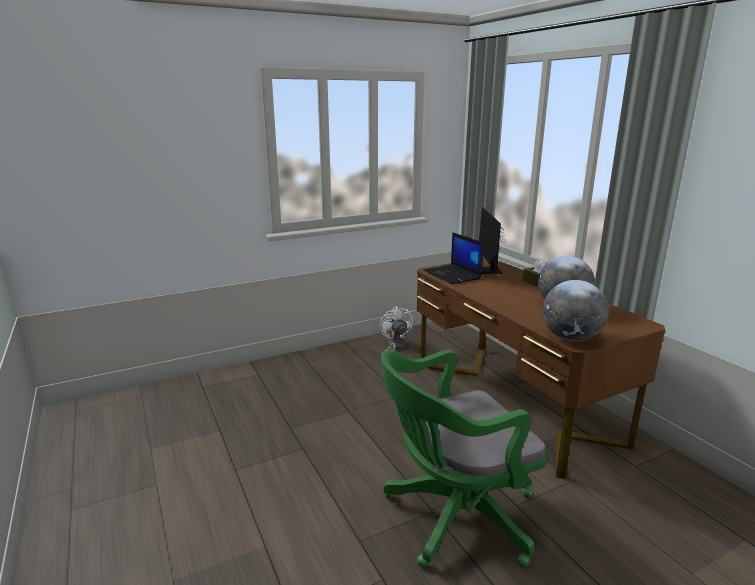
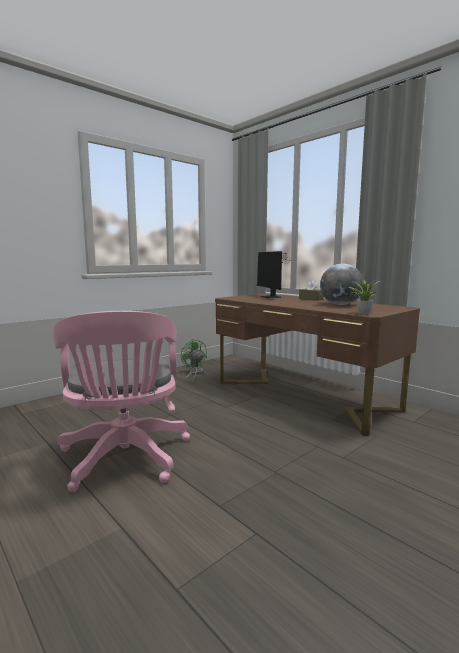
camera: 15 degrees left, 10 degrees down
white fan [380,306,413,351] -> green fan [181,339,207,381]
green office chair [381,350,547,568] -> none
laptop [423,232,484,284] -> none
globe [543,280,609,342] -> potted plant [348,279,380,314]
none -> pink office chair [53,311,190,492]

